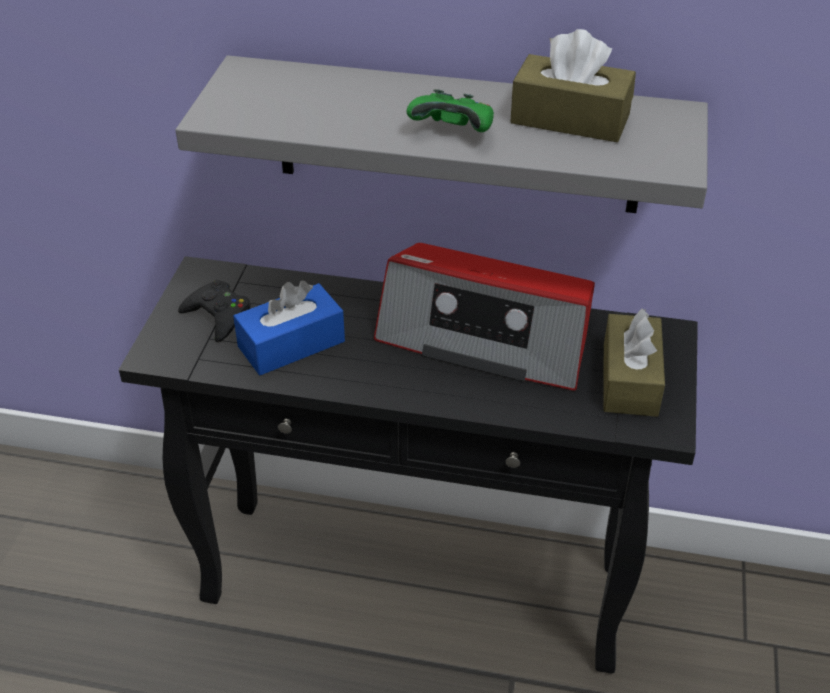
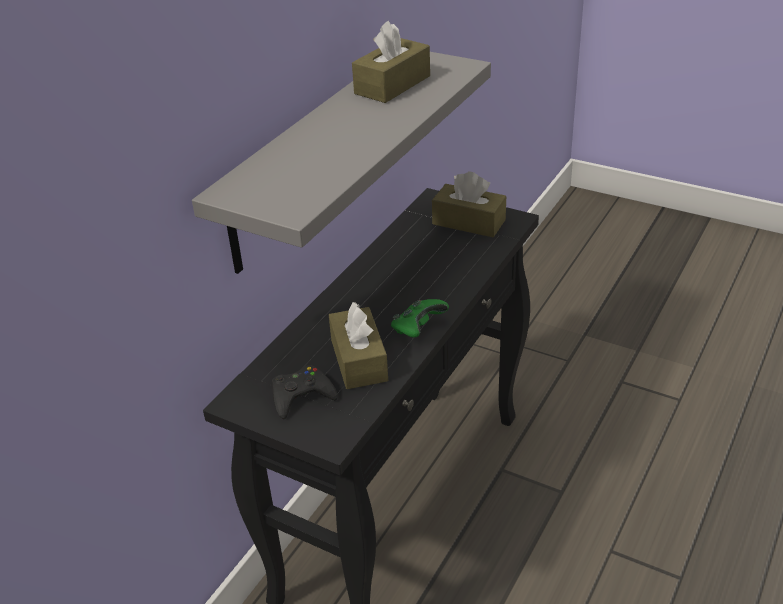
camera: 70 degrees left, 5 degrees down
blue tissue box [233,281,345,375] -> brown tissue box [329,302,388,389]
radio [374,243,595,391] -> none
green game controller [407,89,494,132] -> green game controller moved to [391,299,449,338]

